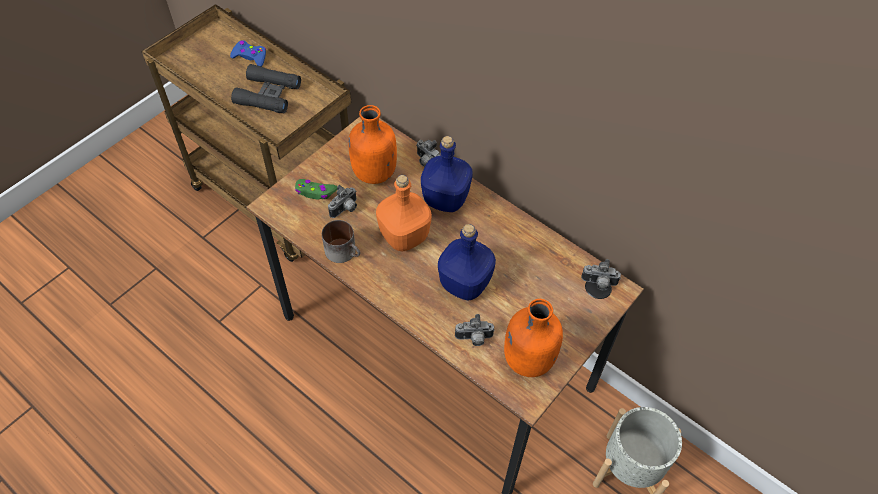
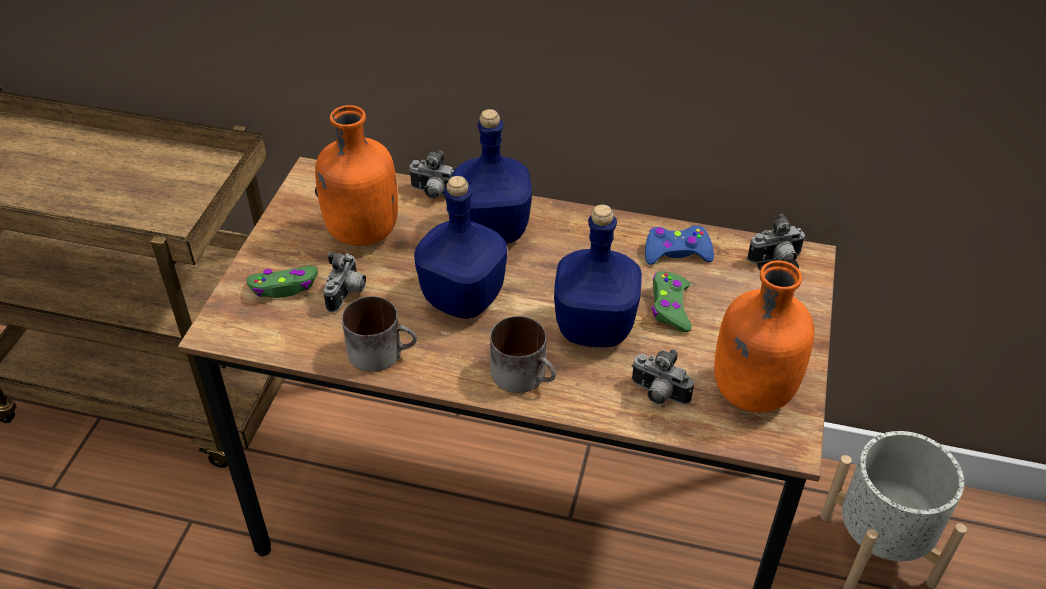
camera: 25 degrees left, 10 degrees down
blue game controller [230,40,266,67] -> blue game controller moved to [645,225,714,265]
black binoculars [231,64,301,113] -> none
orange bottle [376,175,432,252] -> blue bottle [414,176,507,319]
camera [455,314,495,346] -> camera turned 60 degrees clockwise [631,349,694,405]
none -> mug [490,316,556,393]
none -> green game controller [652,271,692,332]

